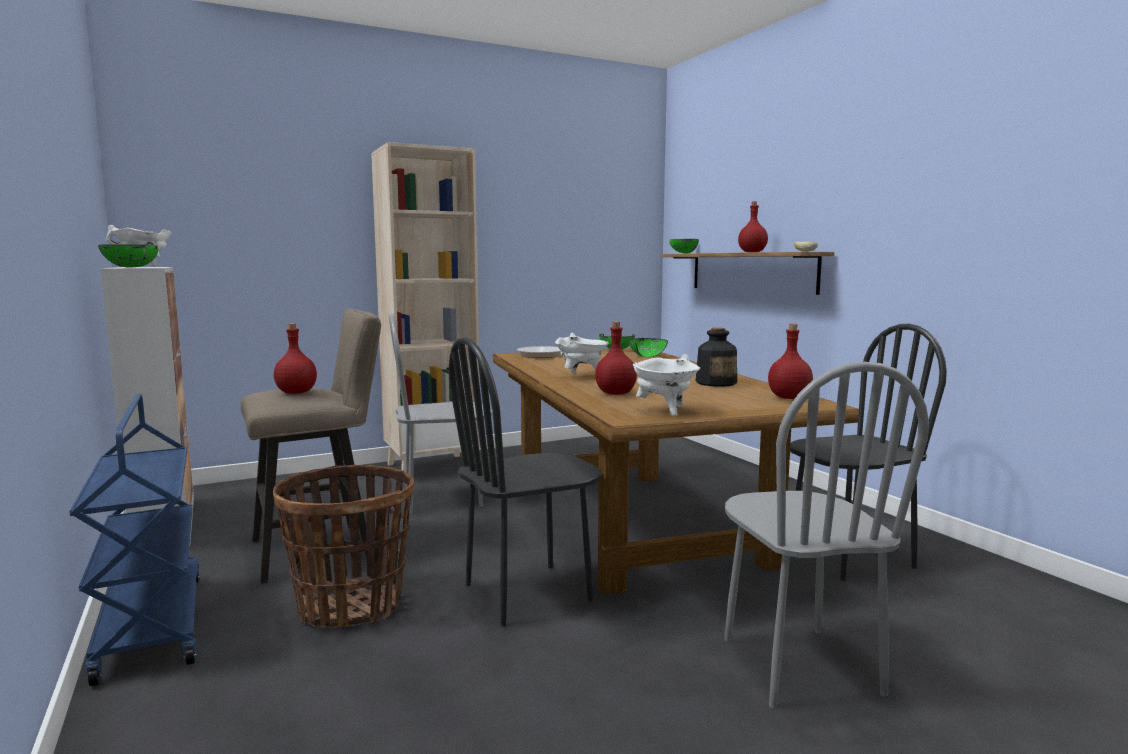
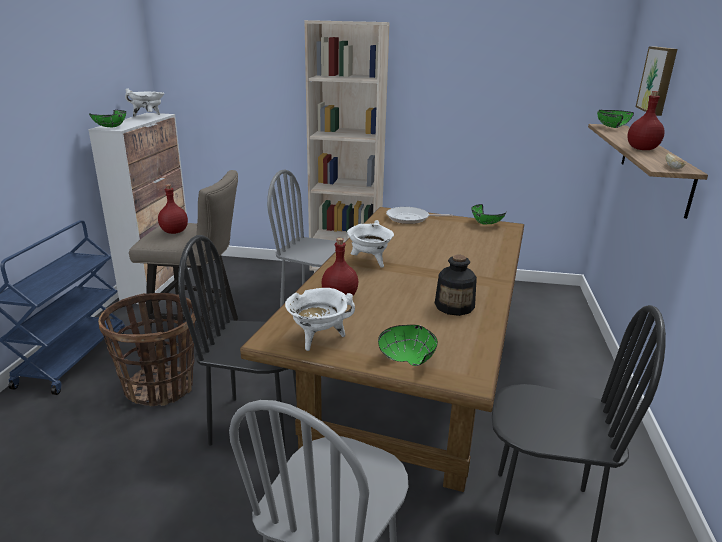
camera: 35 degrees right, 15 degrees up
green bowl [629,338,668,357] -> green bowl moved to [378,325,438,366]
red bottle [768,324,813,399] -> none
none -> picture [636,46,677,116]

